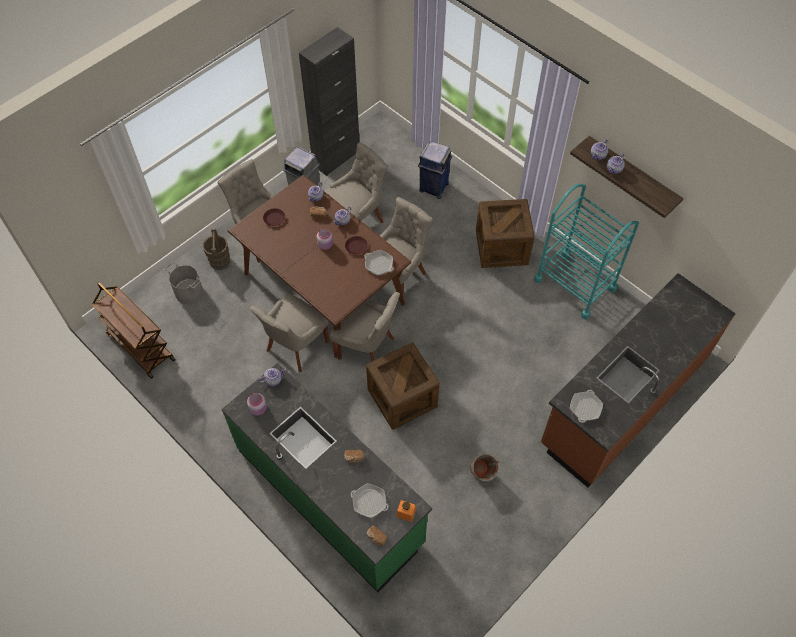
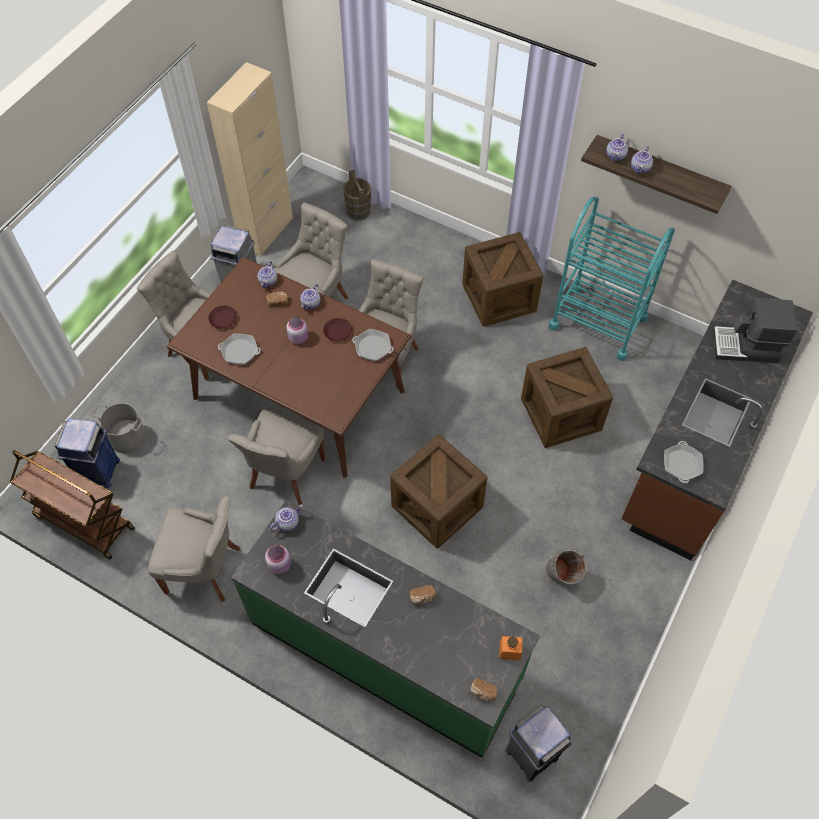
camera: 15 degrees left, 0 degrees up
brown bucket [203,229,230,270] -> brown bucket moved to [343,170,371,221]
black cabinet [299,27,360,176] -> beige cabinet [207,62,293,256]
grey chair [330,292,400,362] -> grey chair moved to [148,496,241,602]
frying pan [351,483,388,518] -> frying pan moved to [218,333,261,365]
blue trash can [418,141,452,199] -> blue trash can moved to [55,418,120,488]
none -> grey trash can [505,705,572,782]
none -> crate [521,347,613,448]
none -> coffee machine [713,298,797,363]

